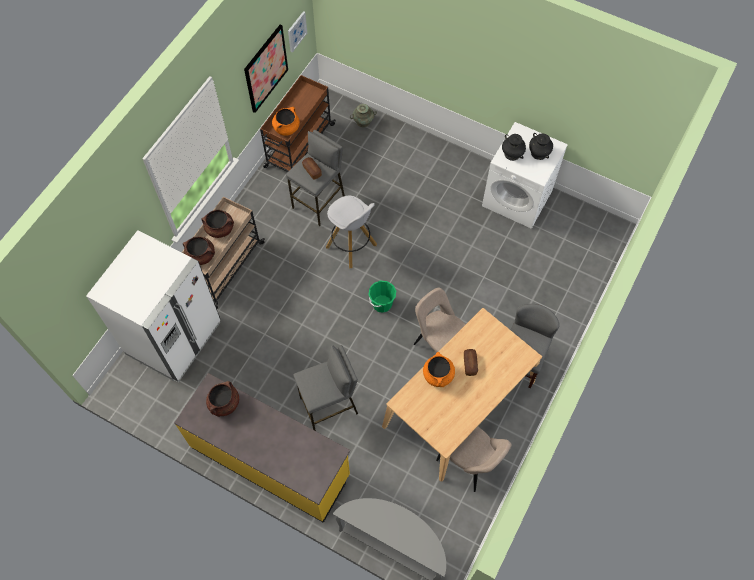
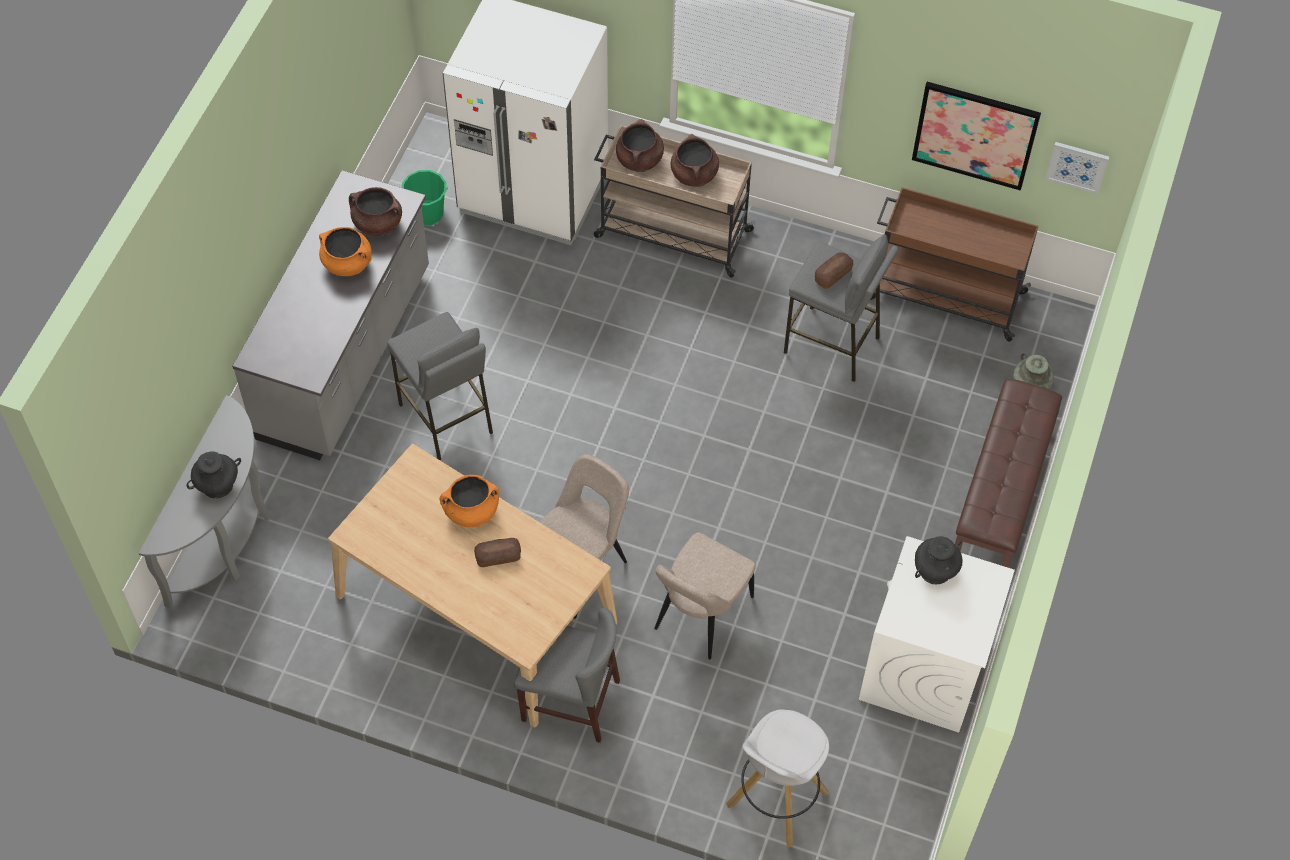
camera: 80 degrees right, 5 degrees down
yellow counter [174,373,350,523] -> grey counter [232,170,429,460]
orange cooking pot [272,107,300,136] -> orange cooking pot moved to [319,227,372,276]
white stool [326,196,377,269] -> white stool moved to [726,710,829,847]
green bucket [369,280,396,313] -> green bucket moved to [401,170,448,225]
beige chair [436,426,512,492] -> beige chair moved to [654,532,756,659]
black vase [529,133,553,160] -> black vase moved to [187,451,241,498]
none -> brown bench [955,379,1062,567]

